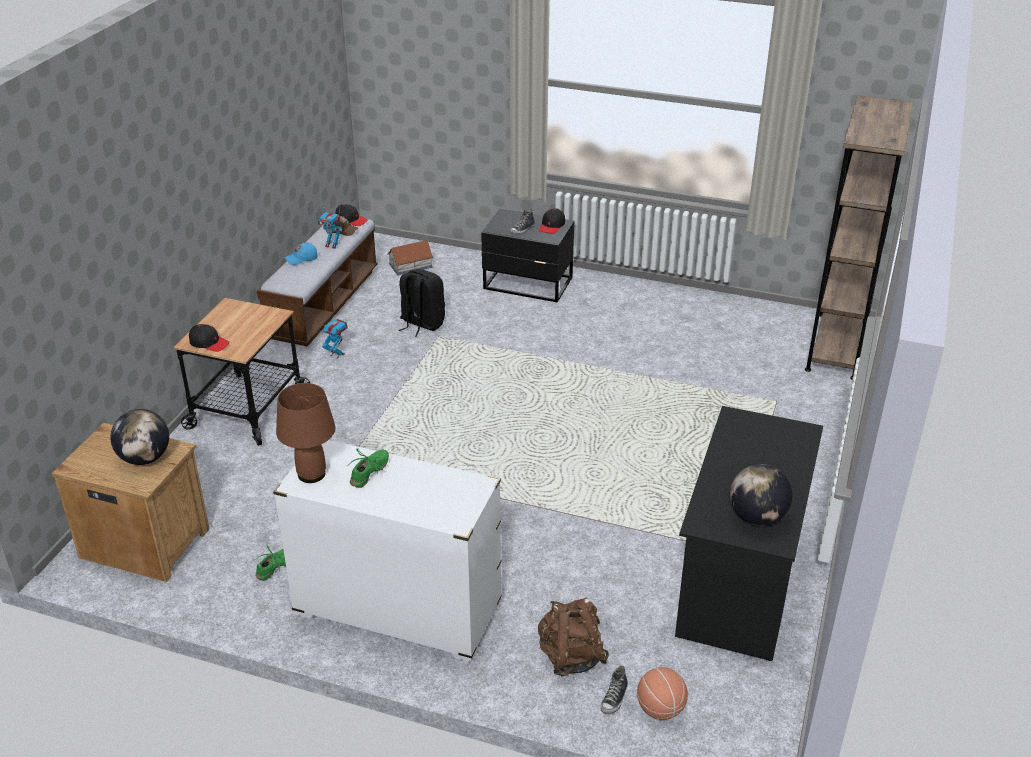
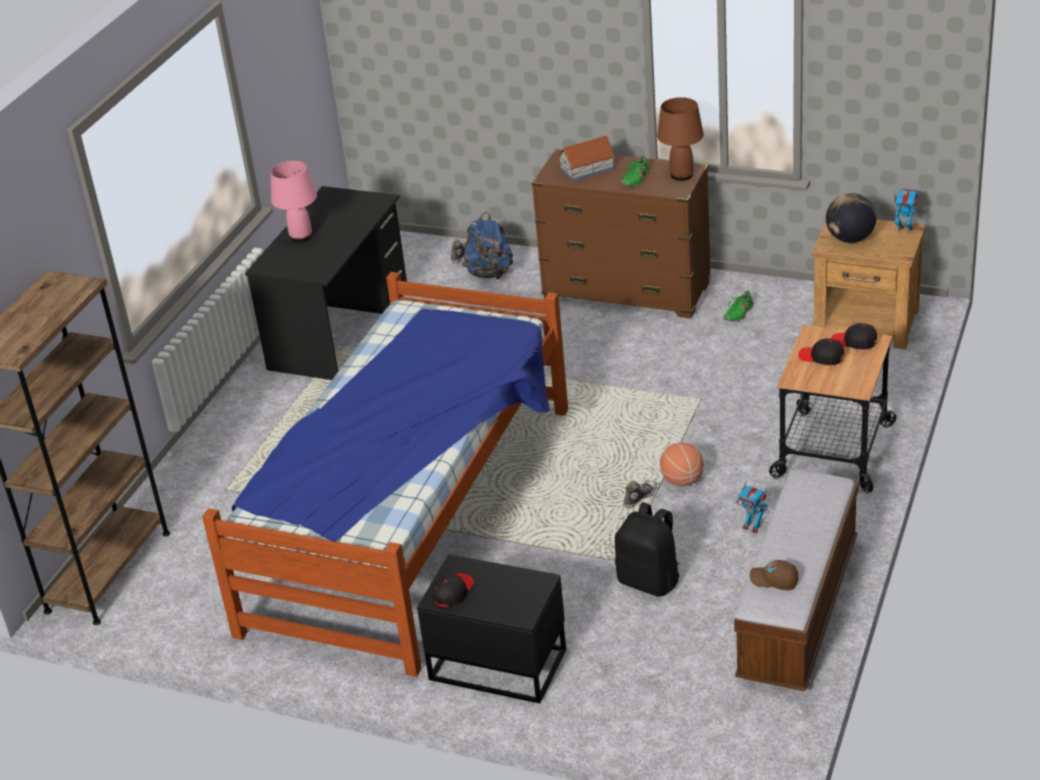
camera: 175 degrees left, 0 degrees up
white dresser [273,440,502,662] -> brown dresser [531,149,711,319]
blue cap [285,243,317,265] -> none
toy robot [318,208,342,249] -> toy robot moved to [894,188,918,234]
black cap [335,204,368,226] -> black cap moved to [798,338,844,365]
toy house [387,240,433,276] -> toy house moved to [557,136,615,182]
shoe [509,209,535,234] -> shoe moved to [623,481,657,508]
brown backpack [538,597,609,676] -> blue backpack [462,212,513,280]
basketball [637,667,688,720] -> basketball moved to [660,442,704,486]
globe [730,464,793,526] -> none
none -> bed [202,272,568,677]
none -> pink table lamp [271,161,317,243]

